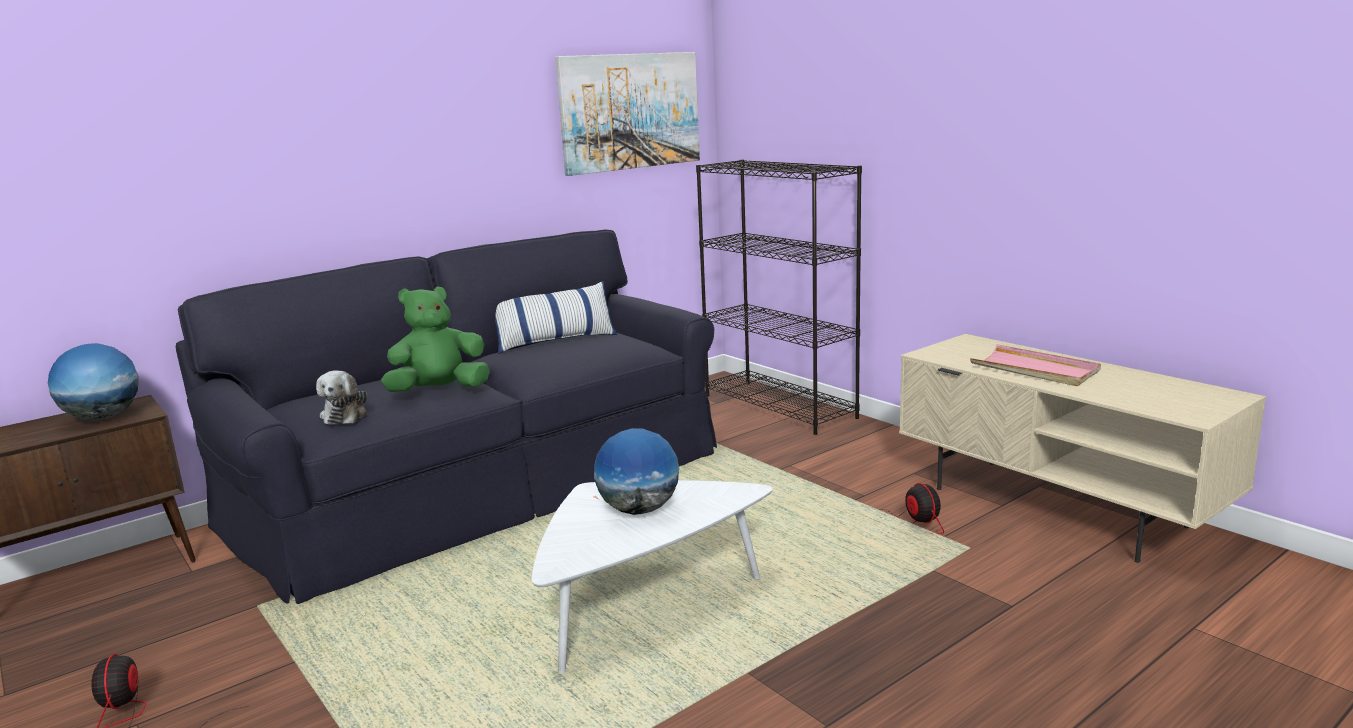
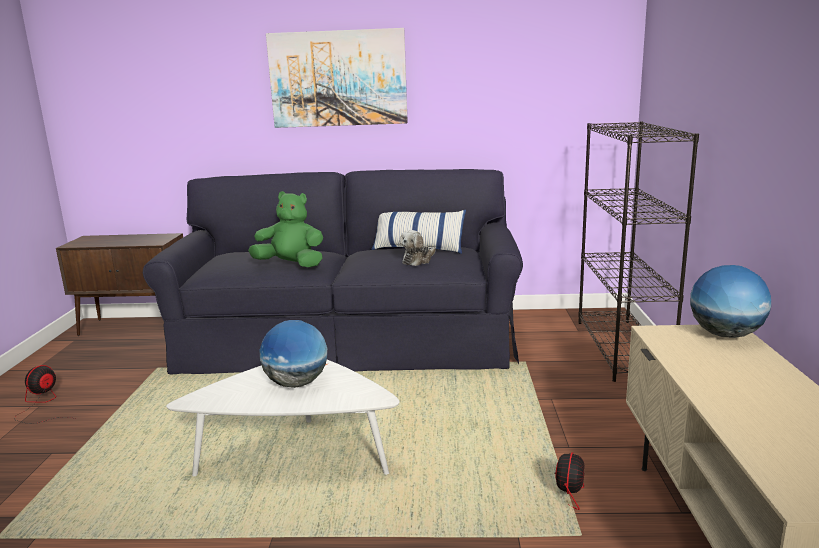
camera: 40 degrees right, 0 degrees up
globe [48,343,139,421] -> globe moved to [690,265,771,338]
plush toy [316,370,368,425] -> plush toy moved to [400,230,436,266]
picture [555,52,700,176] -> picture moved to [266,28,408,128]
pink tray [970,344,1101,386] -> none

